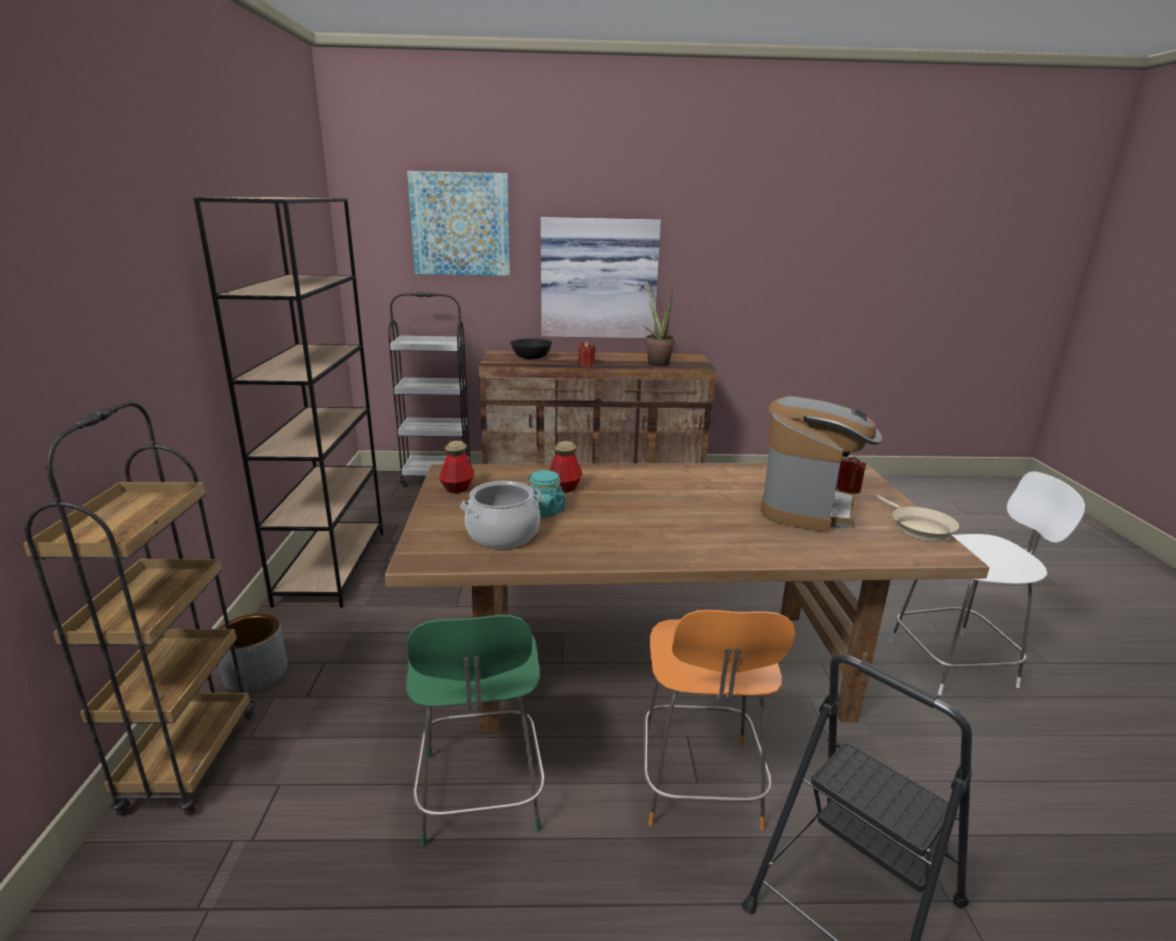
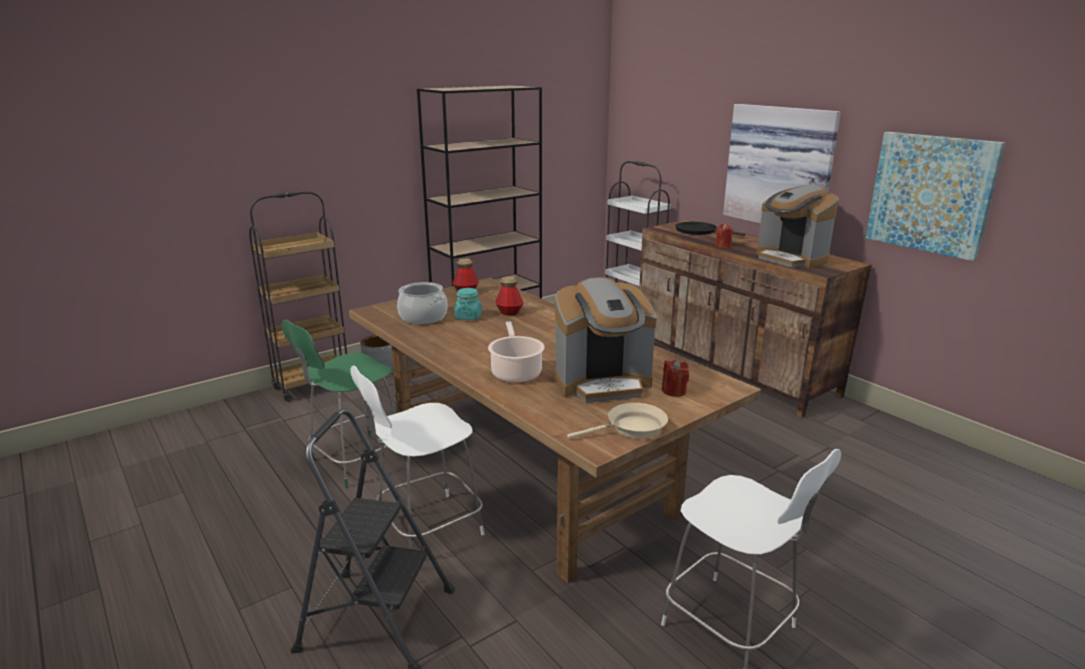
camera: 55 degrees right, 0 degrees up
picture [407,171,510,276] -> picture moved to [865,132,1005,261]
black bowl [510,338,552,359] -> black frying pan [675,222,746,236]
potted plant [643,279,676,366] -> coffee machine [756,185,839,269]
orange chair [643,610,795,830] -> white chair [350,366,484,549]
beige frying pan [875,495,959,542] -> beige frying pan turned 150 degrees counterclockwise [567,403,668,439]
none -> cooking pot [488,321,545,383]

